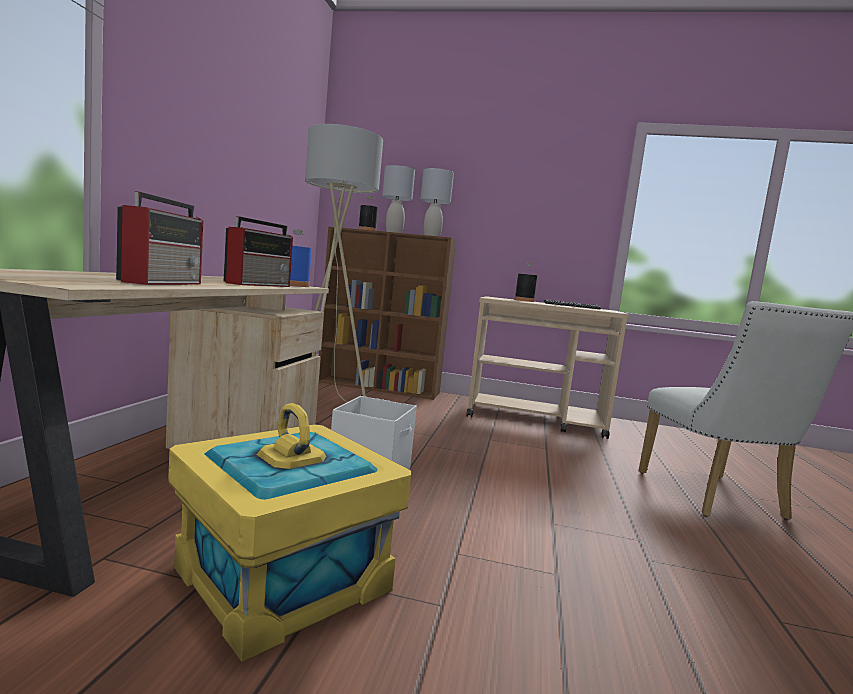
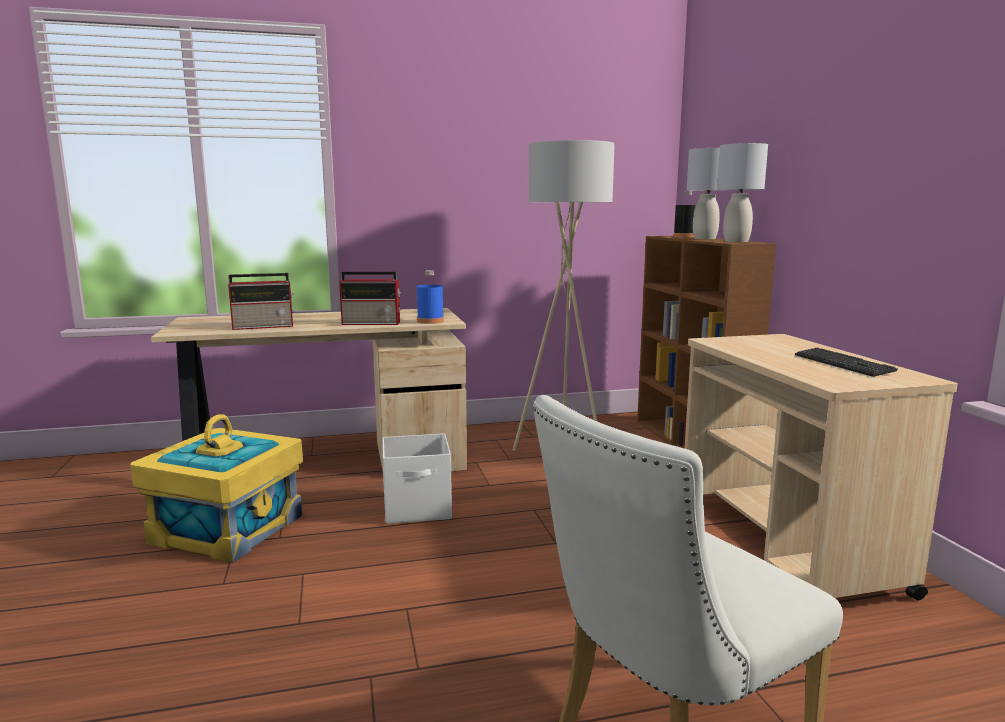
camera: 65 degrees right, 5 degrees up
black bottle [515,263,537,302] -> none

